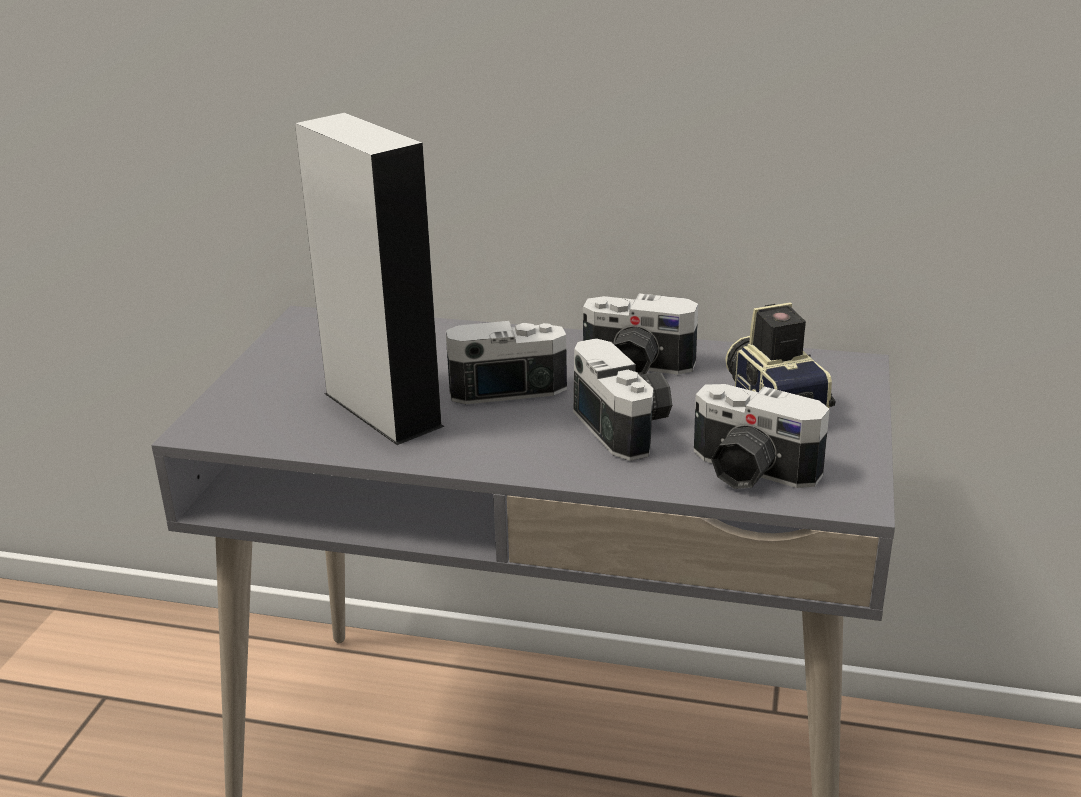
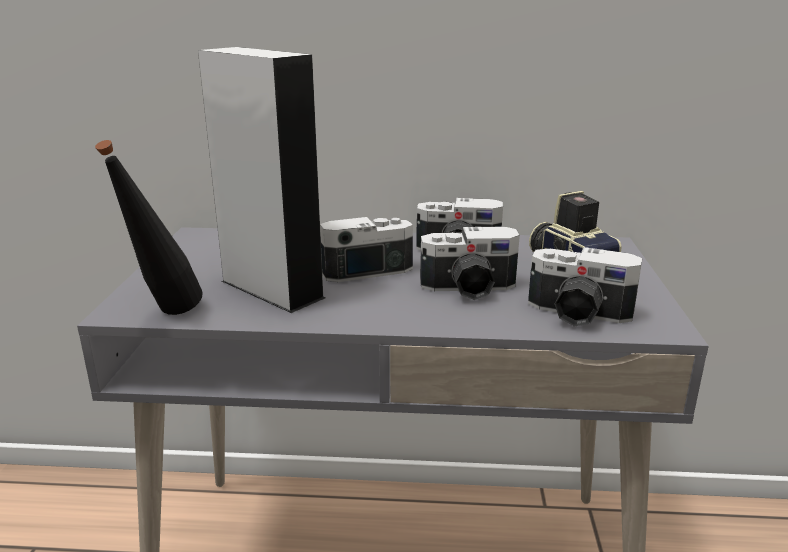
camera: 10 degrees left, 5 degrees down
camera [573,338,672,461] -> camera turned 120 degrees clockwise [420,227,520,300]
none -> black bottle [95,140,203,315]

